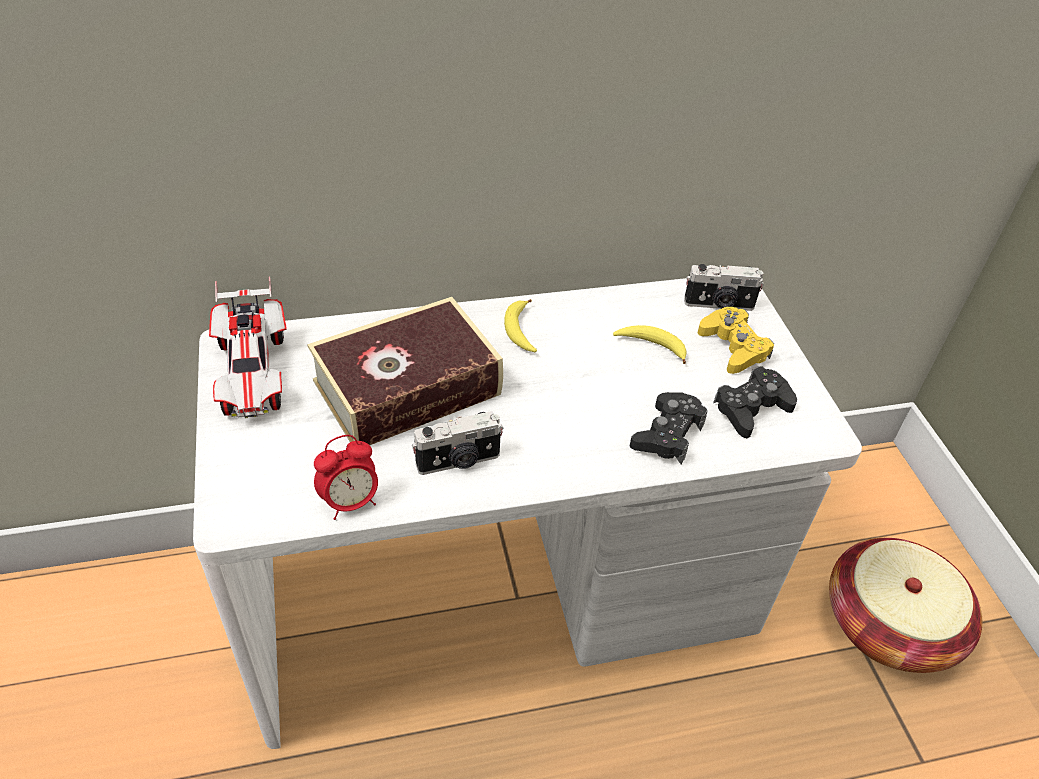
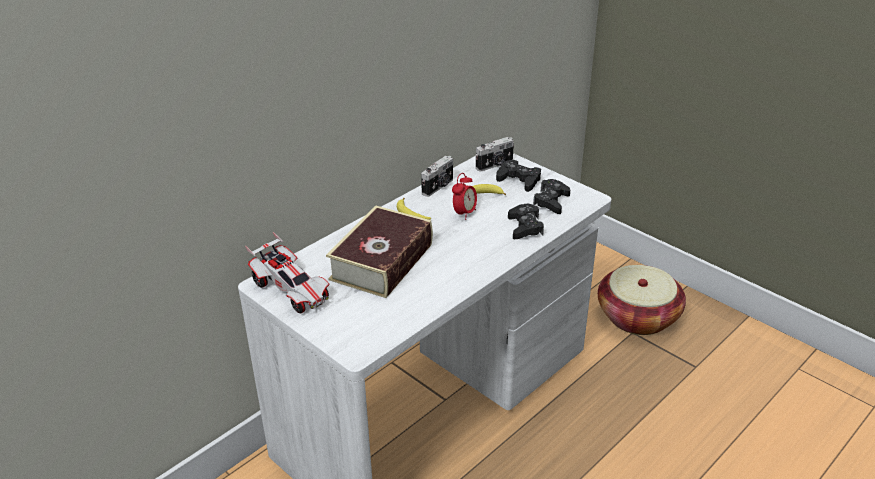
camera: 30 degrees left, 10 degrees down
alarm clock [314,435,378,520] -> alarm clock moved to [452,173,477,220]
camera [412,411,504,475] -> camera moved to [421,156,453,197]
yellow game controller [698,307,774,374] -> black game controller [496,160,541,192]

